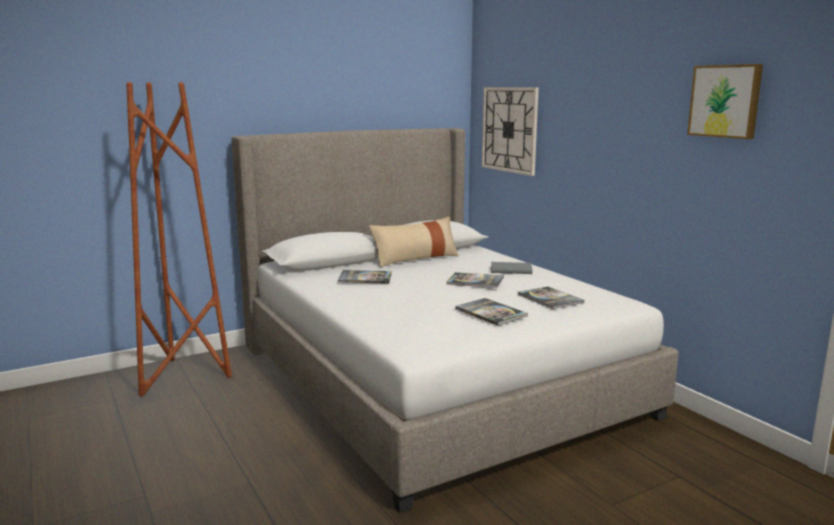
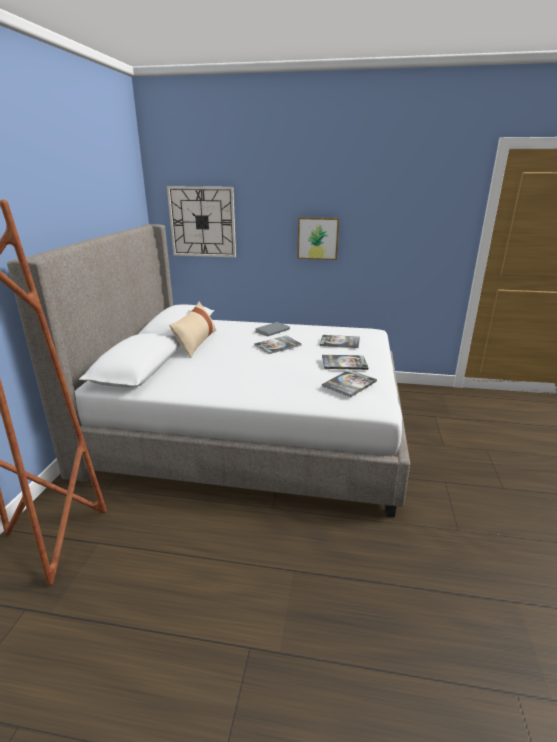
camera: 50 degrees left, 10 degrees up
book [338,270,392,284] -> book moved to [322,370,377,397]
picture [687,64,763,139] -> picture moved to [298,217,339,260]

